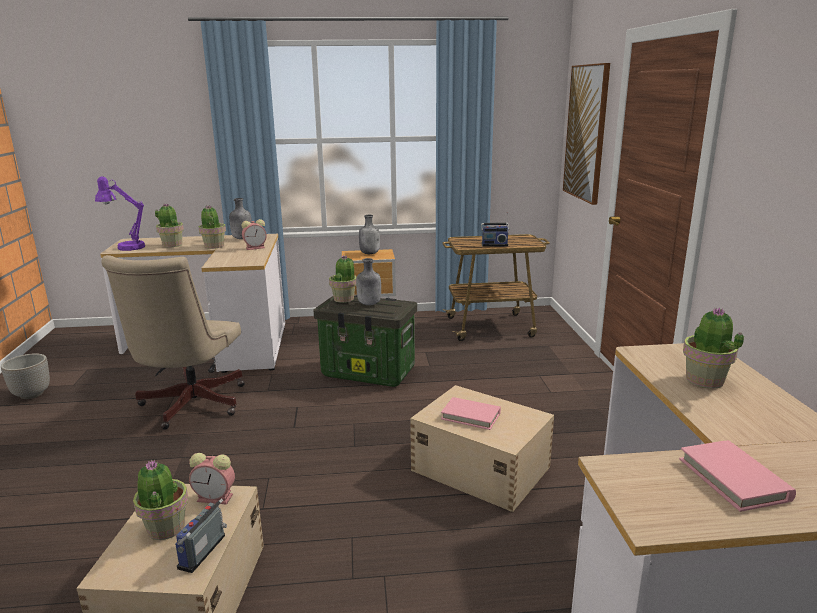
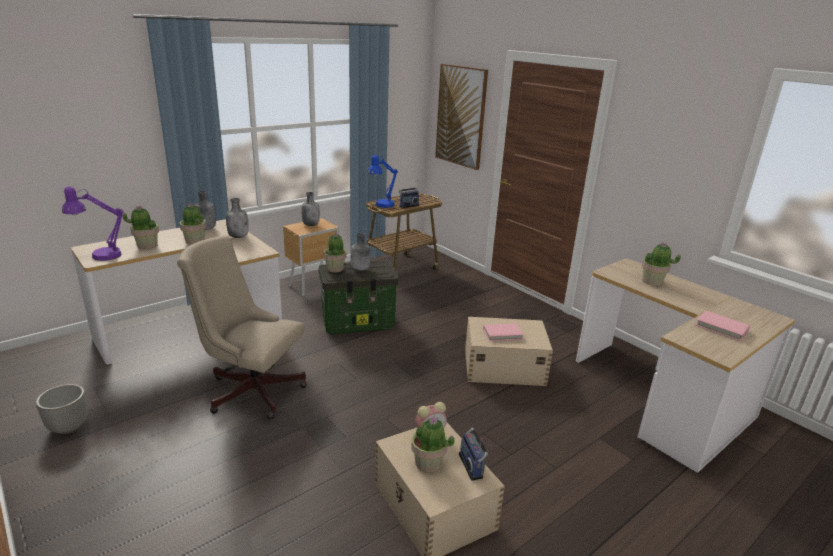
camera: 35 degrees left, 5 degrees up
beige office chair [101,255,245,430] -> beige office chair turned 135 degrees clockwise [177,236,307,419]
alarm clock [242,219,267,250] -> grey bottle [226,198,249,238]
none -> blue table lamp [367,155,398,208]

